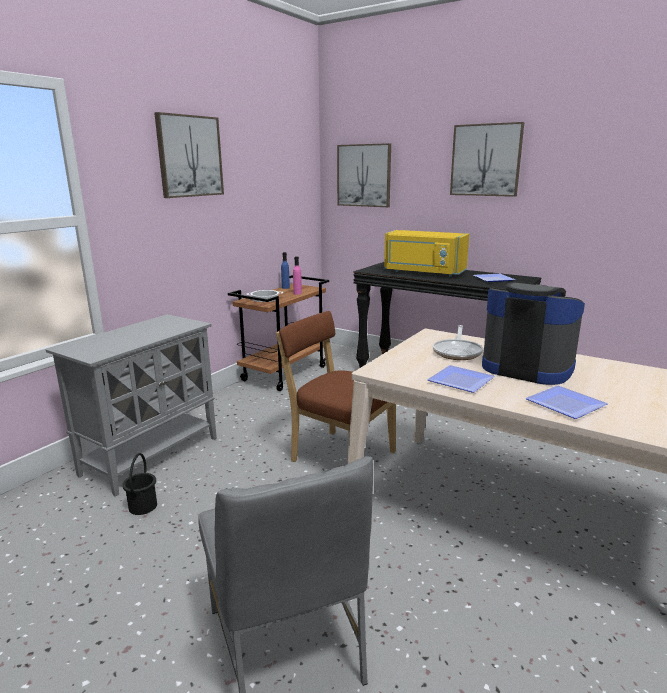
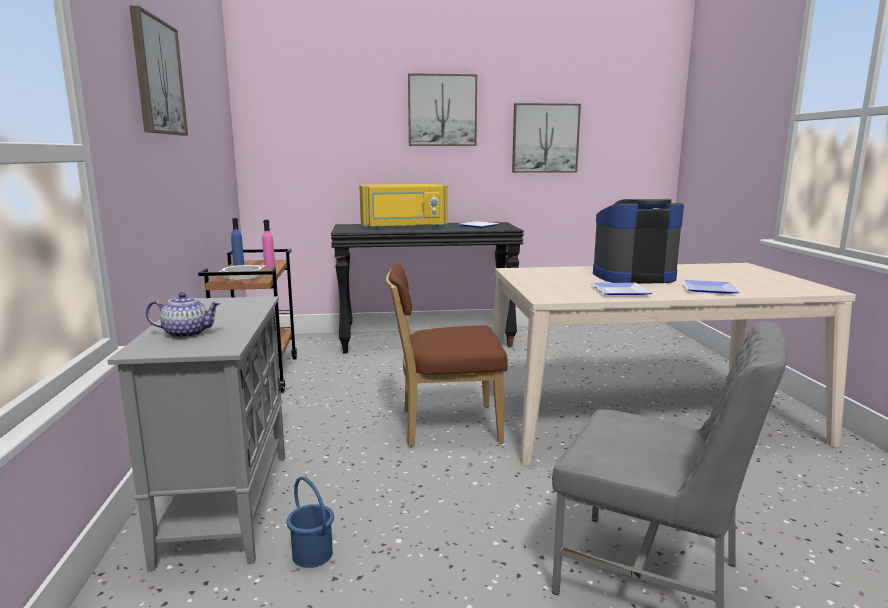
camera: 40 degrees left, 5 degrees down
black bucket [122,453,157,515] -> blue bucket [286,477,334,568]
picture [337,143,391,207] -> picture moved to [512,103,581,173]
frying pan [433,325,483,360] -> none
none -> teapot [146,292,221,338]

